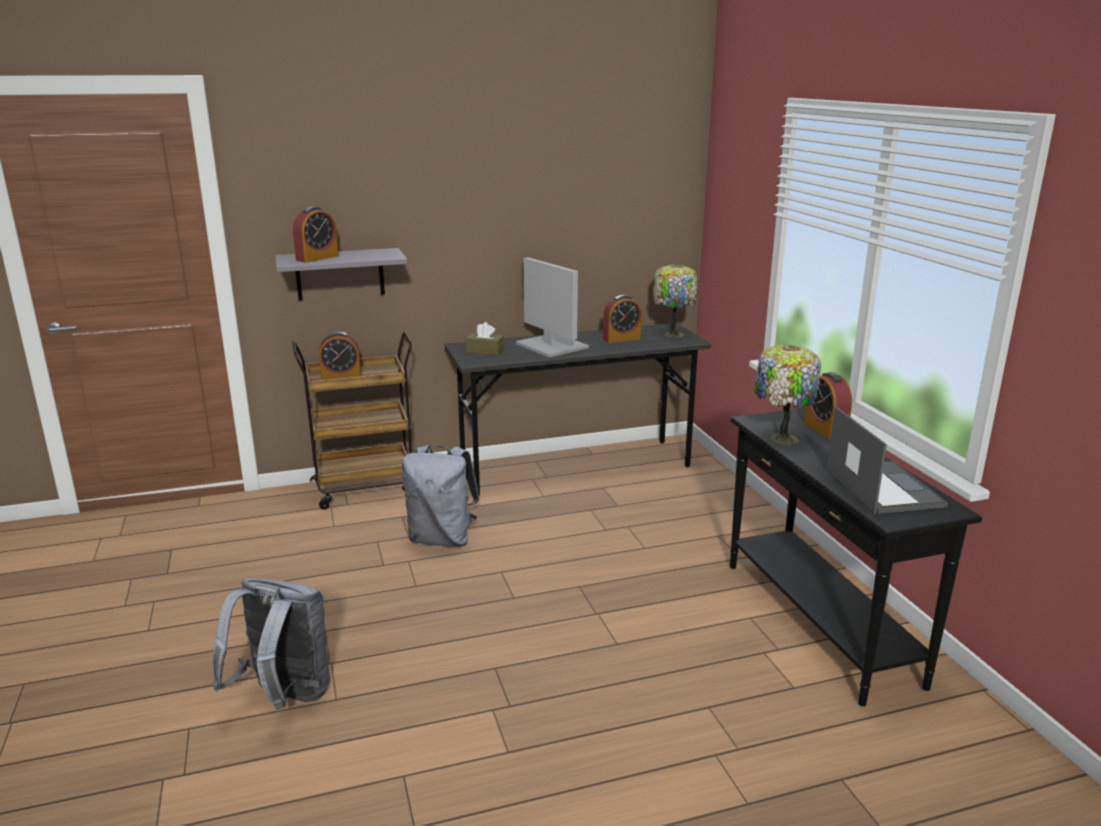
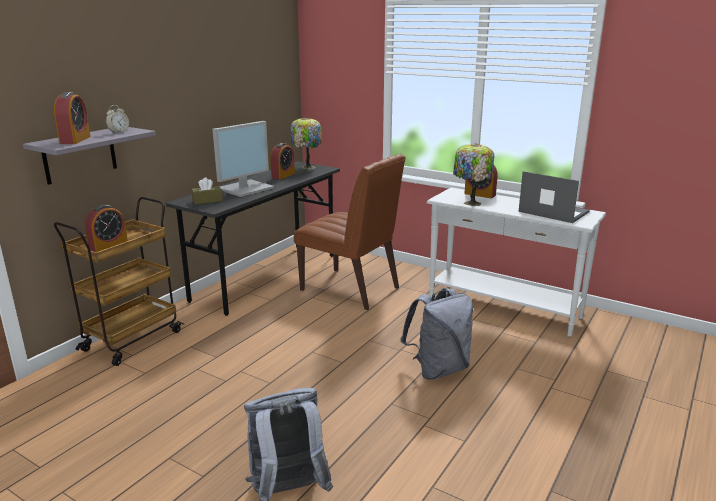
camera: 40 degrees left, 0 degrees up
grey backpack [402,445,480,547] -> grey backpack moved to [400,288,473,380]
monitor [516,257,589,357] -> monitor turned 120 degrees clockwise [213,121,274,197]
black console table [730,408,982,707] -> white console table [427,187,606,337]
none -> alarm clock [106,105,129,134]
none -> brown chair [294,154,406,310]

